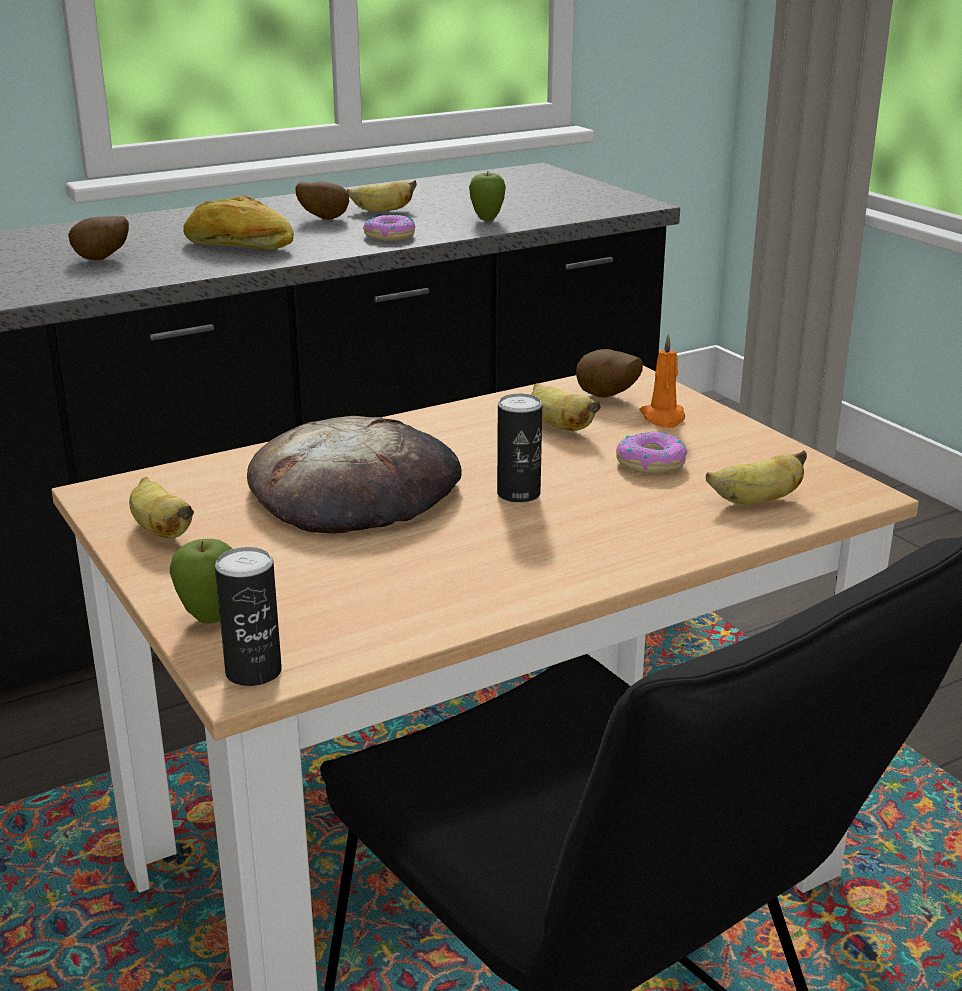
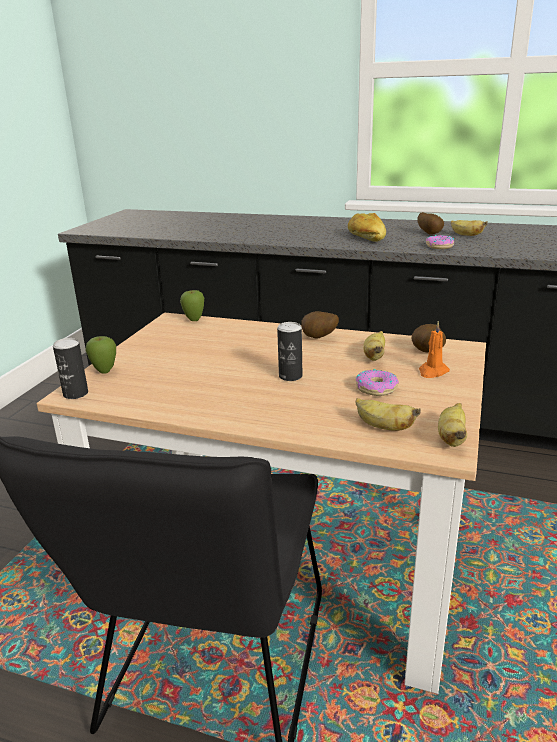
camera: 50 degrees right, 0 degrees up
potato [68,216,129,260] -> potato moved to [302,311,339,339]
banana [129,477,194,538] -> banana moved to [438,403,467,447]
bread [247,416,462,534] -> none
apple [469,172,506,221] -> apple moved to [180,290,204,321]

